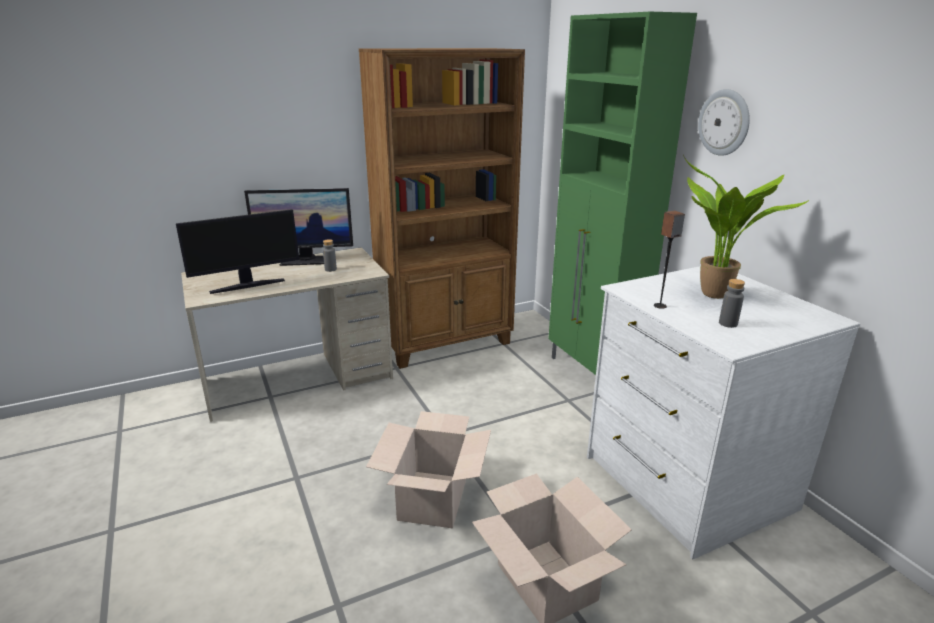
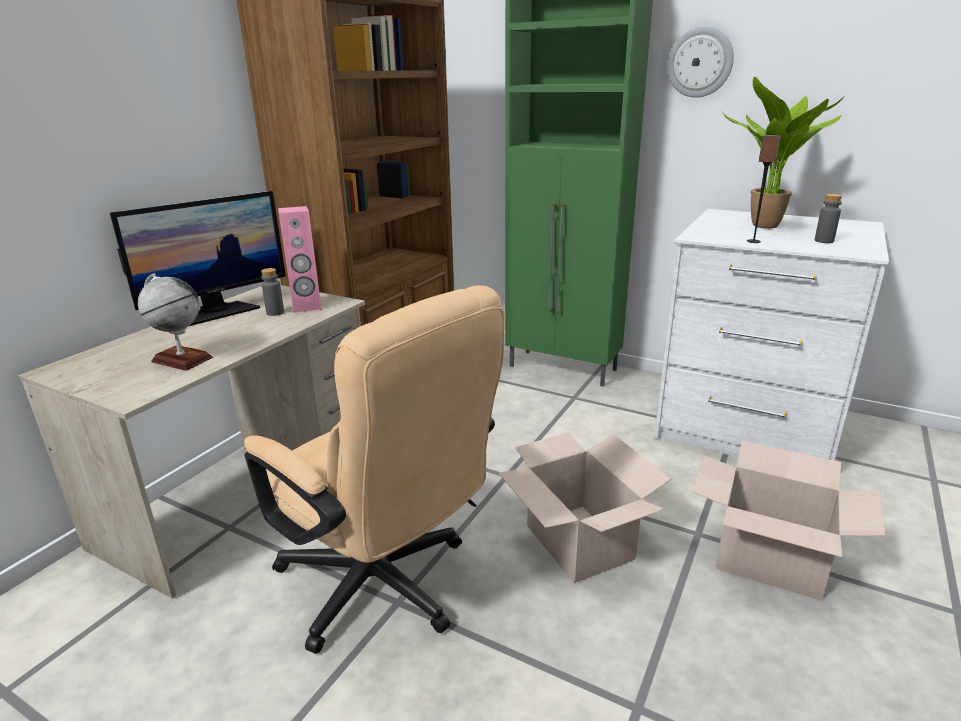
camera: 35 degrees left, 0 degrees up
monitor [176,209,299,294] -> globe [138,273,213,371]
none -> beige office chair [244,285,504,654]
none -> pink speaker [278,206,321,312]

